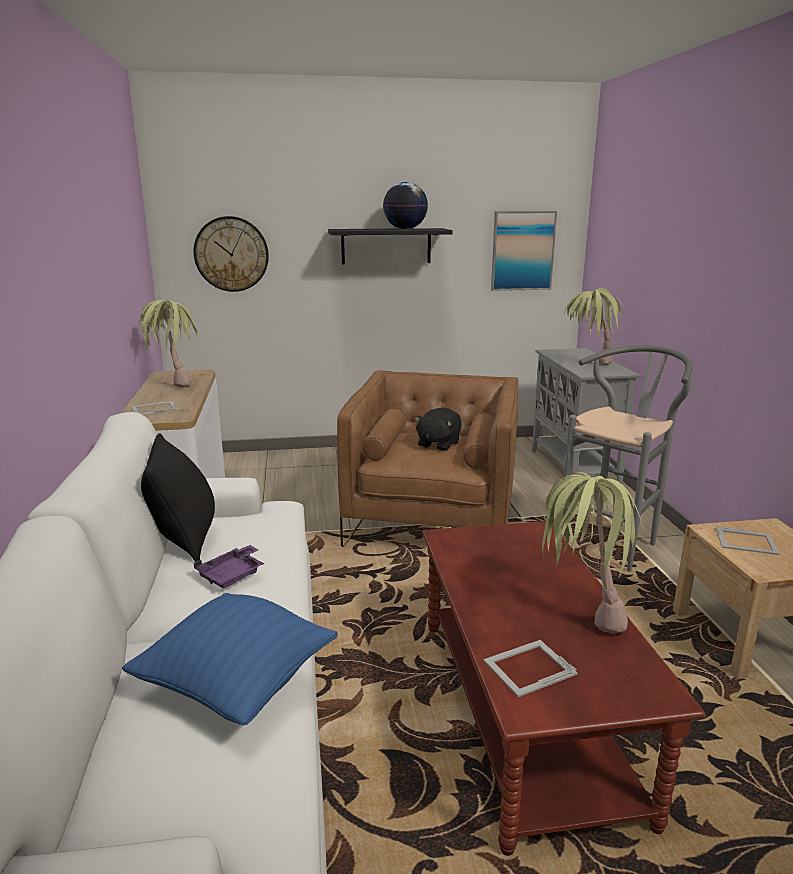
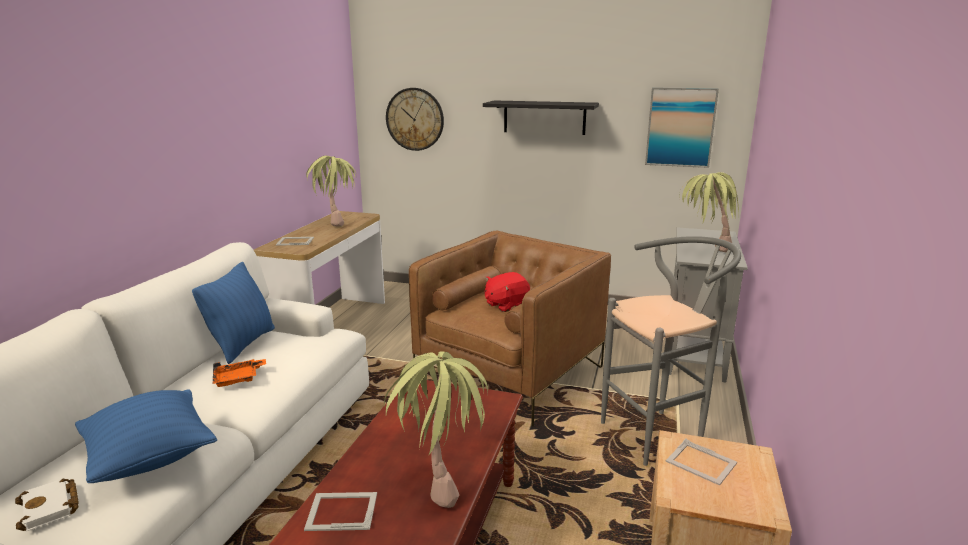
camera: 25 degrees right, 0 degrees up
black pillow [141,433,215,562] -> blue pillow [192,262,275,364]
purple tray [194,545,265,588] -> orange tray [213,359,266,387]
globe [383,182,428,229] -> none
black plush toy [415,408,462,451] -> red plush toy [485,272,530,312]
none -> white book [15,478,79,531]

